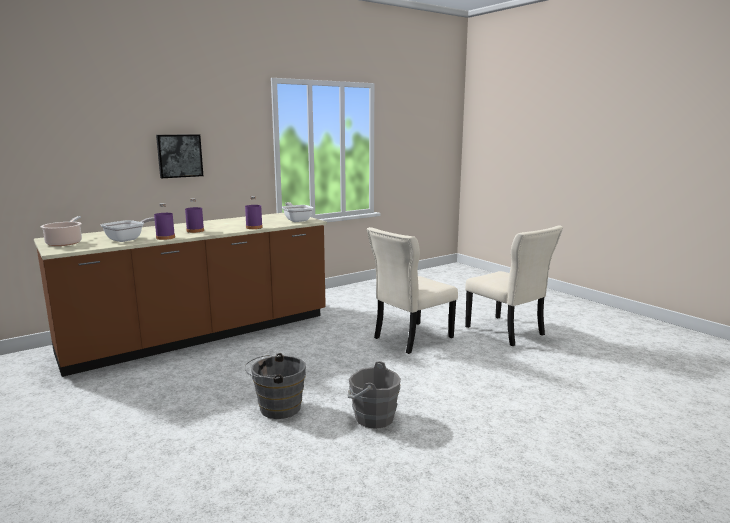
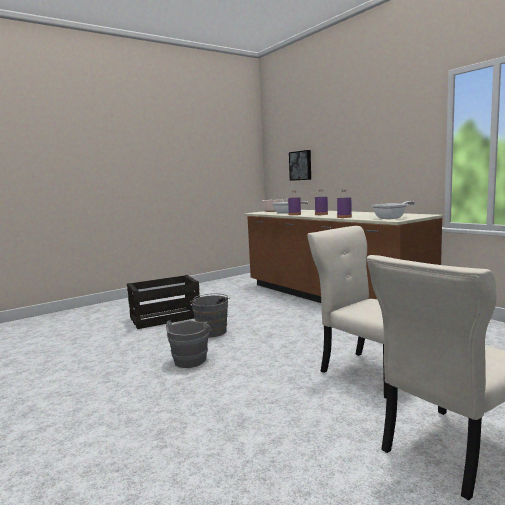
camera: 90 degrees right, 5 degrees down
picture [156,134,203,178] -> picture moved to [289,150,311,181]
none -> crate [127,275,200,329]

